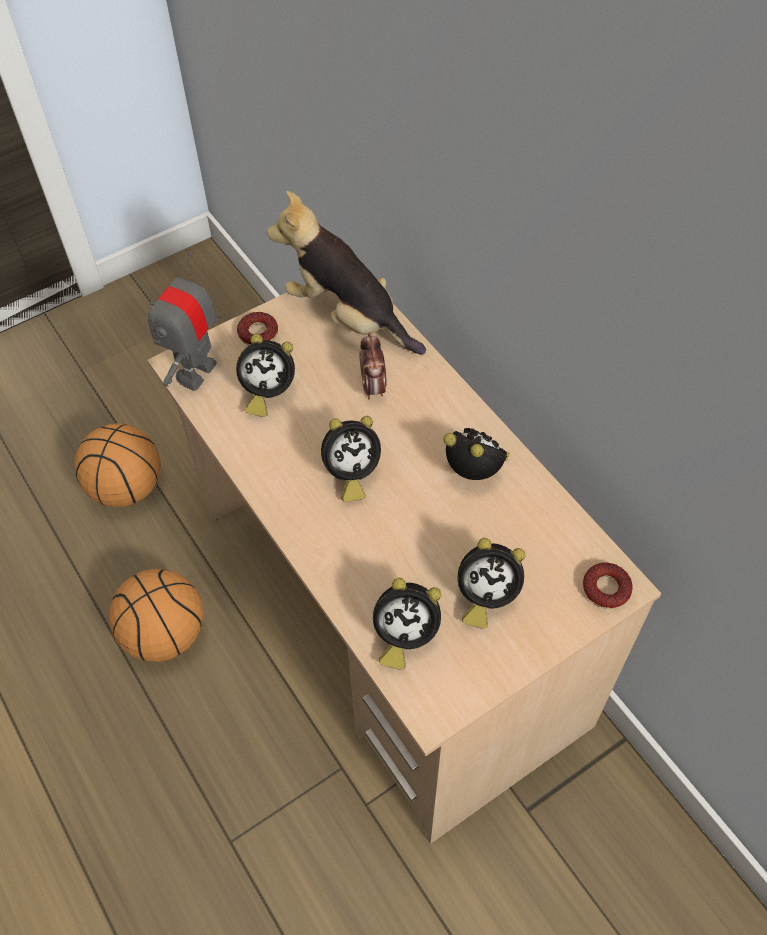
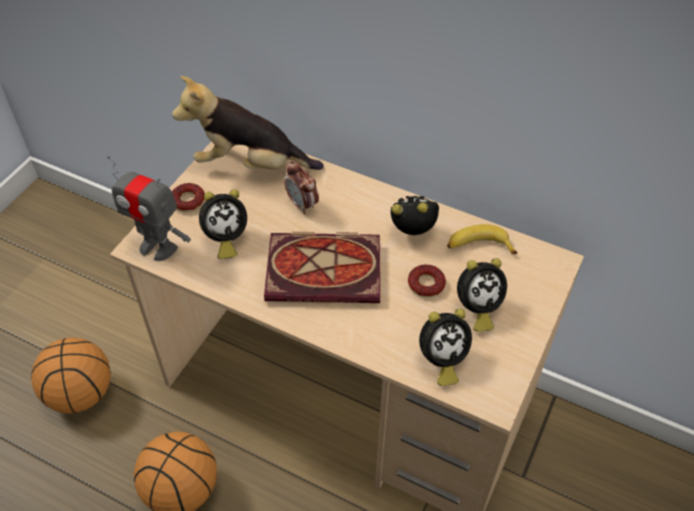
camera: 30 degrees left, 5 degrees down
toy robot [148,253,221,391] -> toy robot turned 60 degrees counterclockwise [107,156,191,261]
alarm clock [321,416,381,502] -> book [264,232,380,303]
donut [583,563,632,609] -> donut moved to [408,264,446,298]
none -> banana [447,224,518,254]

